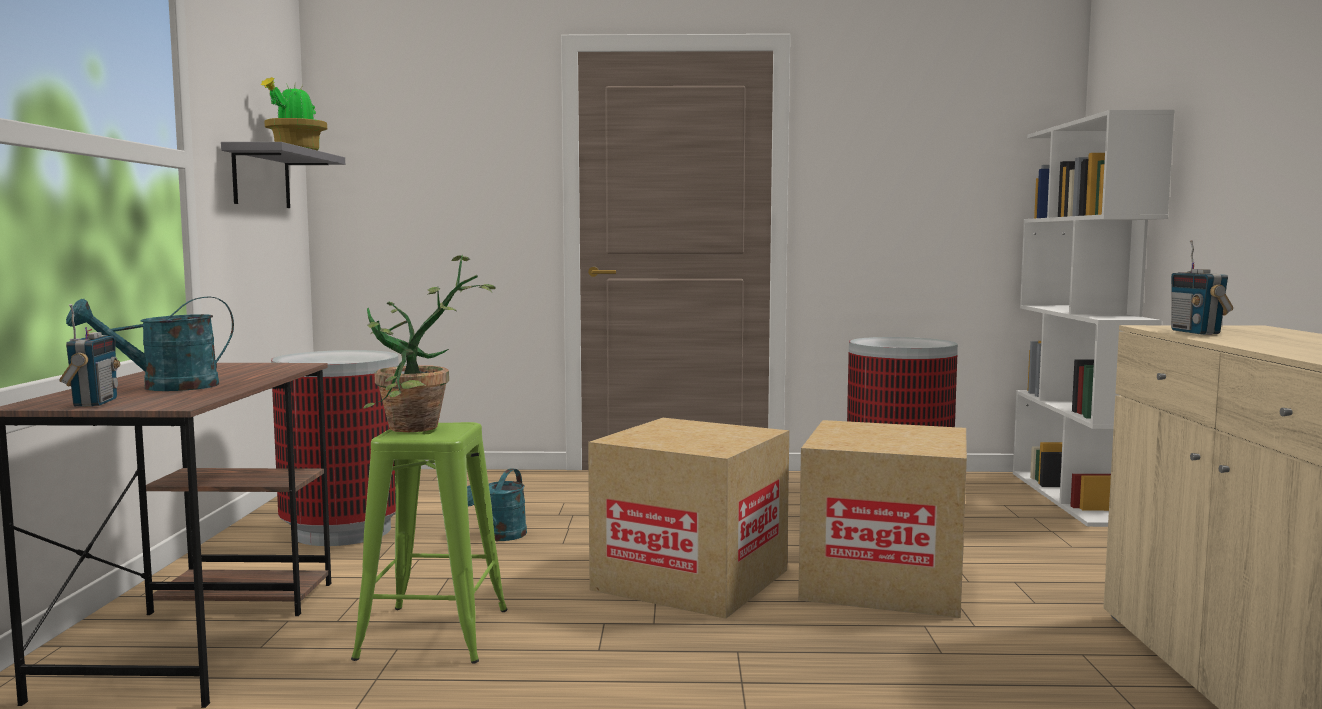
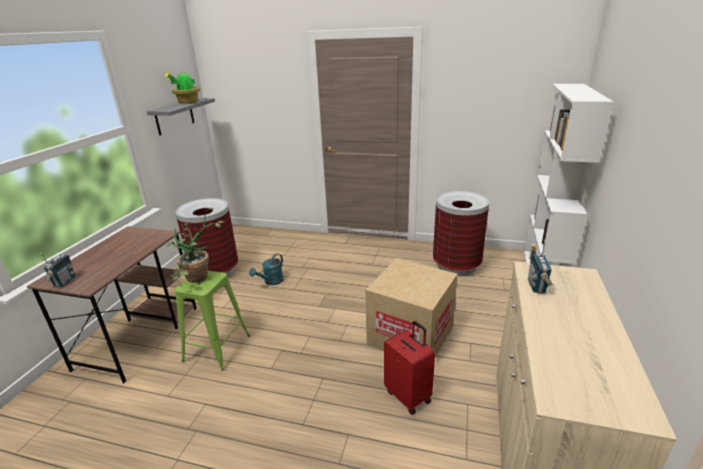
camera: 15 degrees right, 20 degrees up
turquoise watering can [66,296,234,391] -> none
cardboard box [588,418,789,619] -> none
none -> red suitcase [384,321,435,415]

